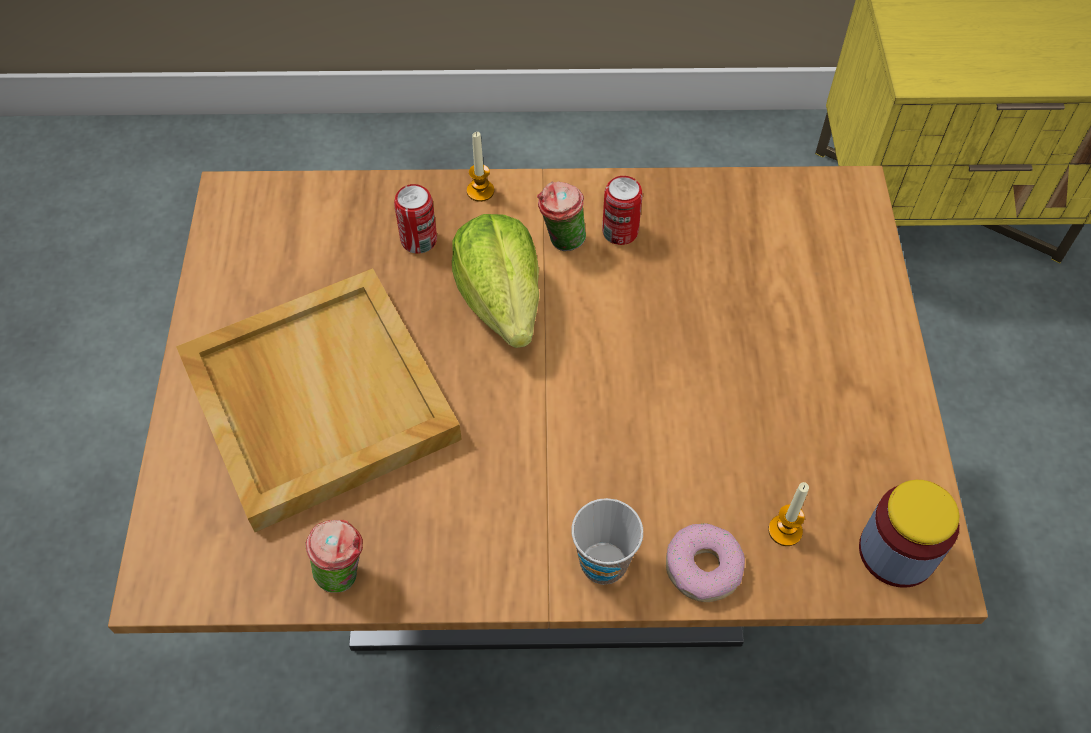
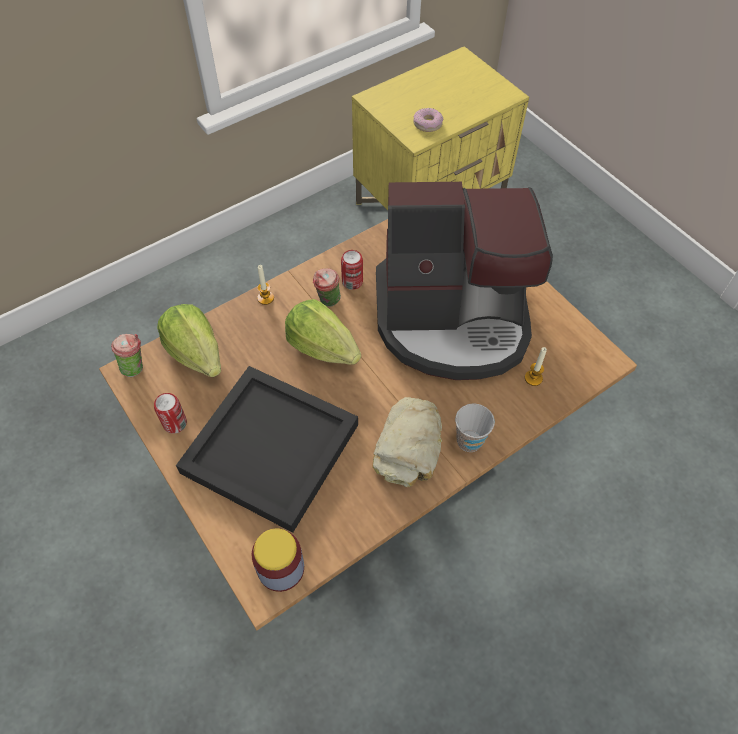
camera: 35 degrees left, 0 degrees up
beige tray [176,268,462,532] -> black tray [176,366,358,533]
cup [306,520,363,593] -> cup moved to [111,334,143,377]
can [394,184,437,254] -> can moved to [154,393,187,434]
donut [666,523,745,602] -> donut moved to [413,108,443,132]
jar [859,480,959,588] -> jar moved to [251,528,304,592]
none -> lettuce [157,304,221,377]
none -> bread [372,397,442,487]
none -> coffee machine [376,182,553,380]

